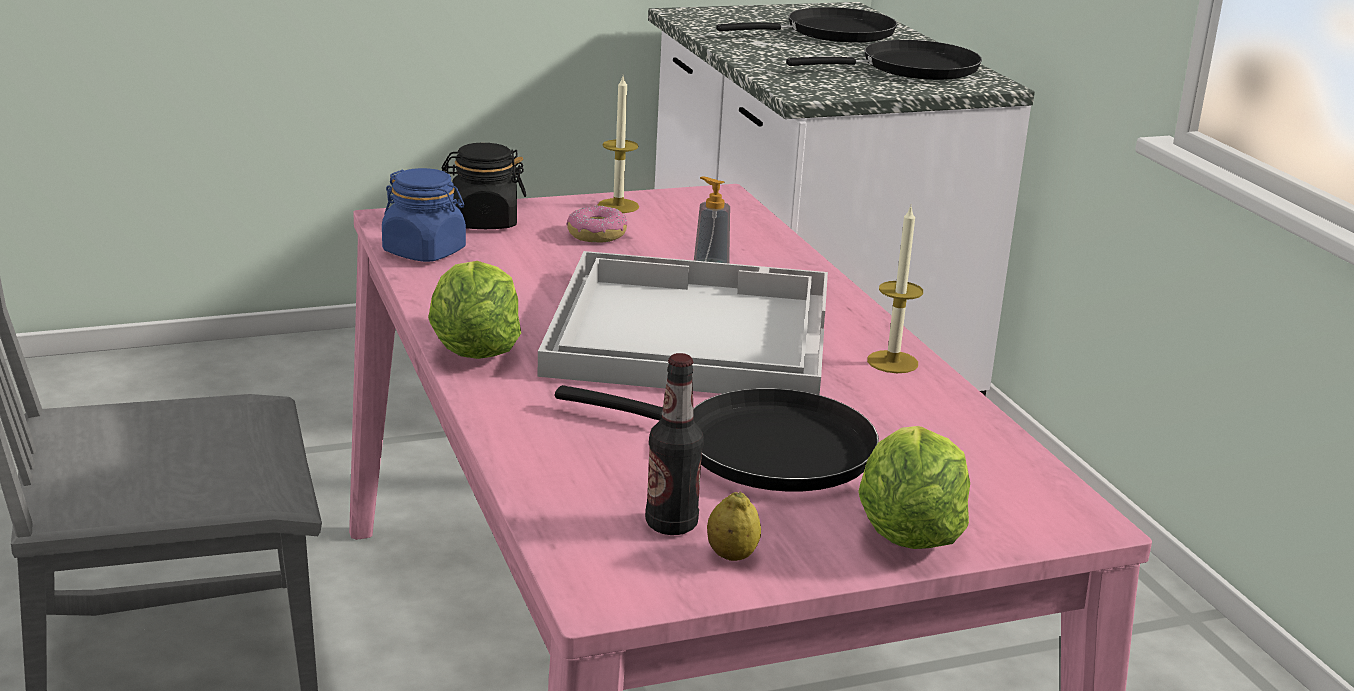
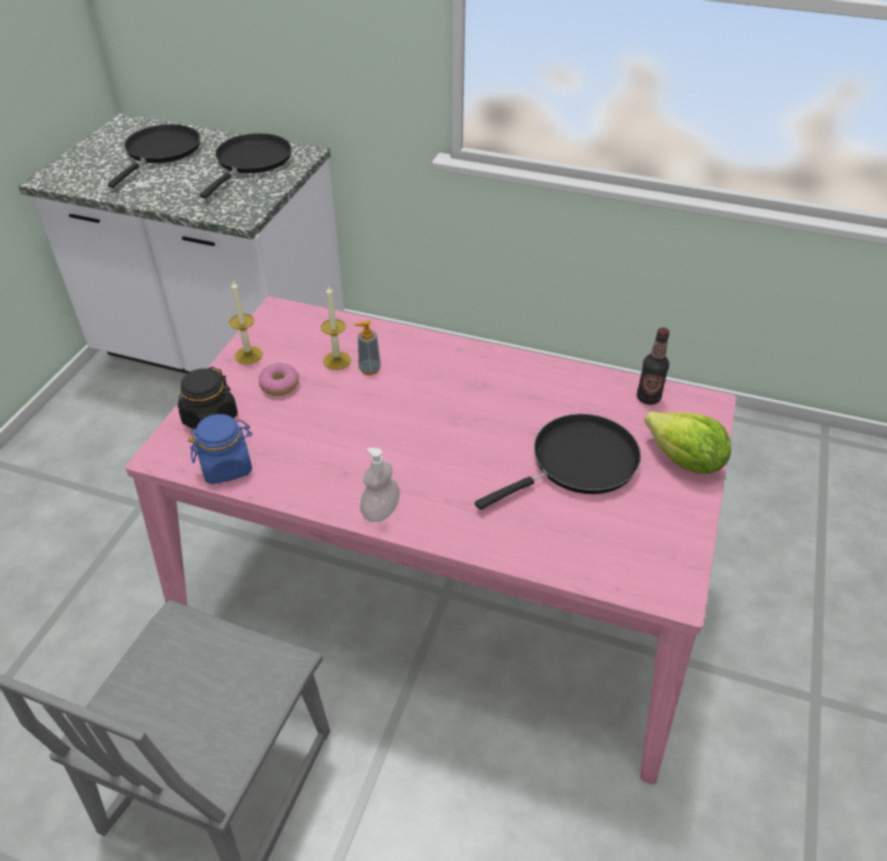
camera: 50 degrees left, 20 degrees up
lettuce [428,261,521,359] -> soap dispenser [360,448,400,522]
white tray [537,251,828,395] -> none
bottle [645,353,704,535] -> bottle moved to [637,327,670,405]
lemon [707,491,761,561] -> none
candle [867,207,923,373] -> candle moved to [321,285,351,370]

